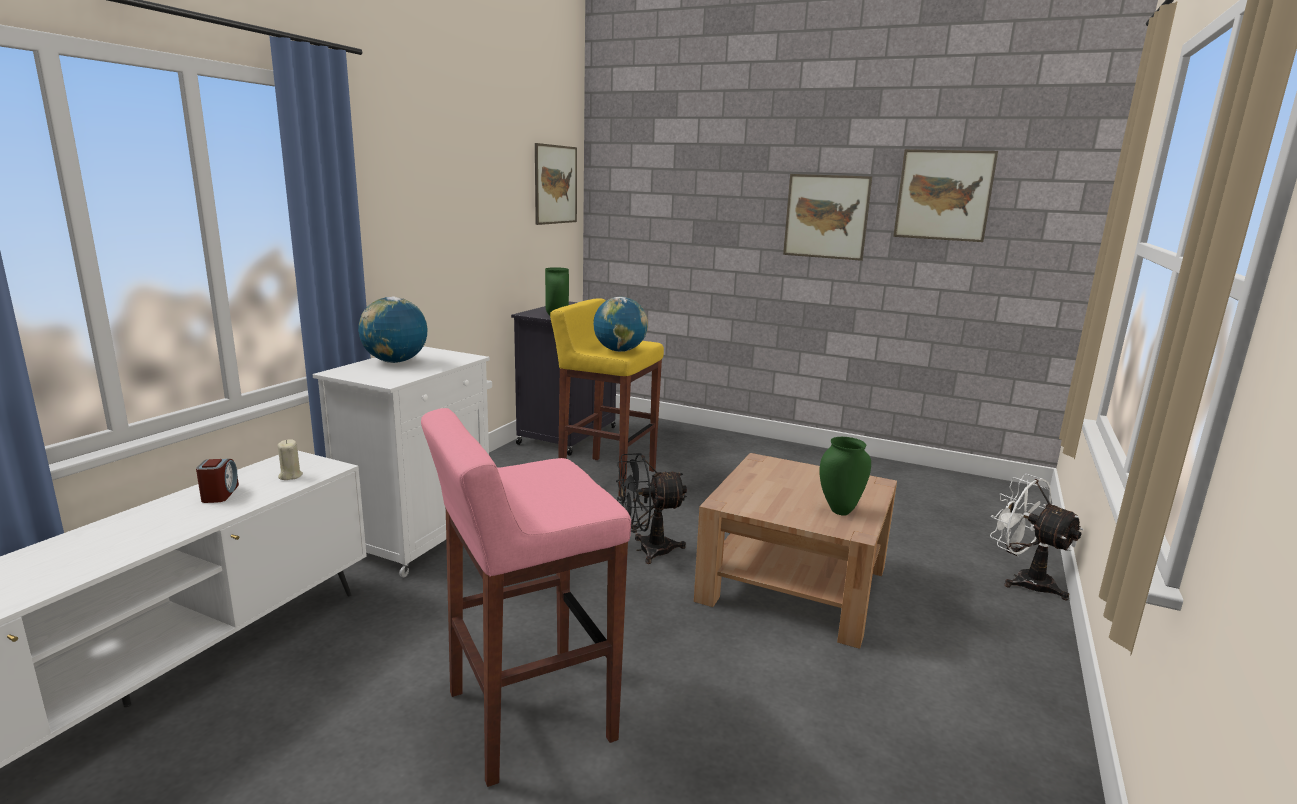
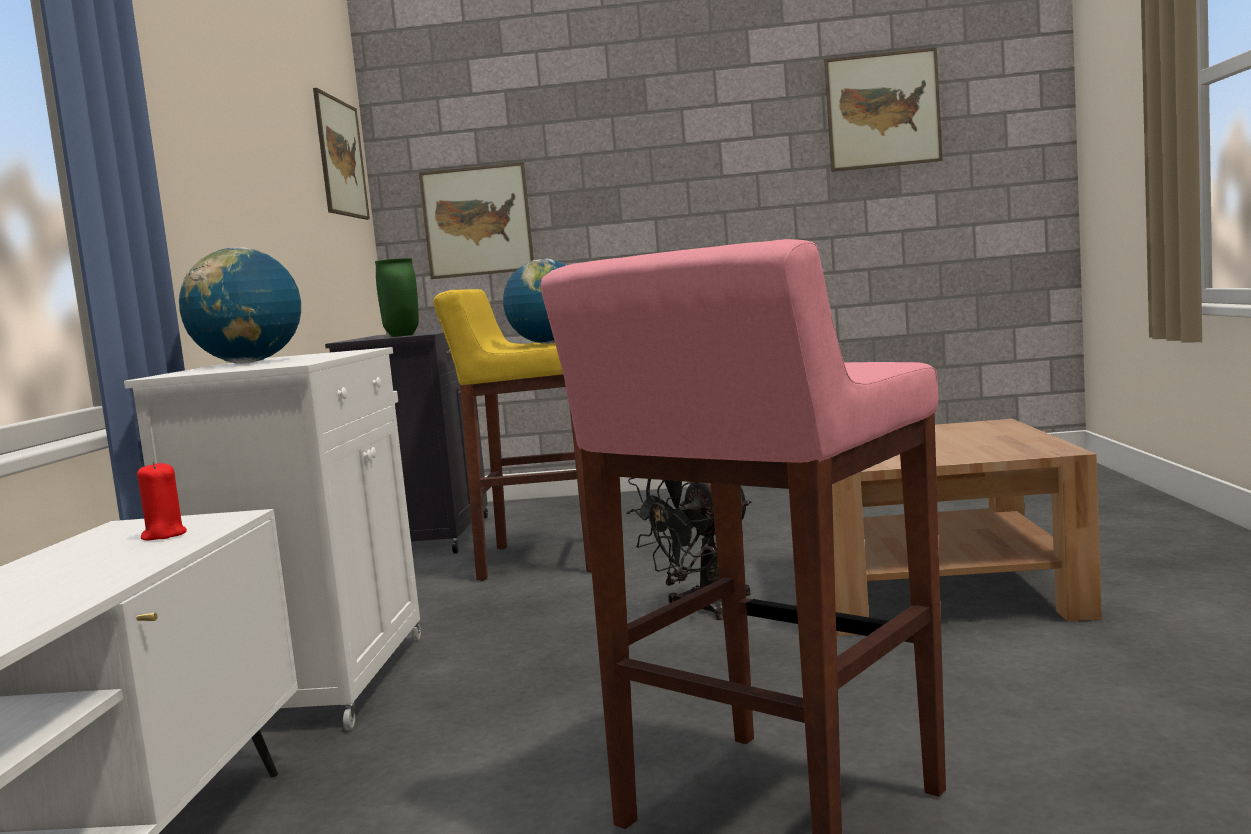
camera: 20 degrees left, 10 degrees down
alarm clock [196,459,239,503] -> none
beige candle [277,439,303,480] -> red candle [137,461,187,541]
picture [783,174,872,261] -> picture moved to [419,162,534,279]
green vase [819,437,871,516] -> none
white fan [990,474,1084,600] -> none

